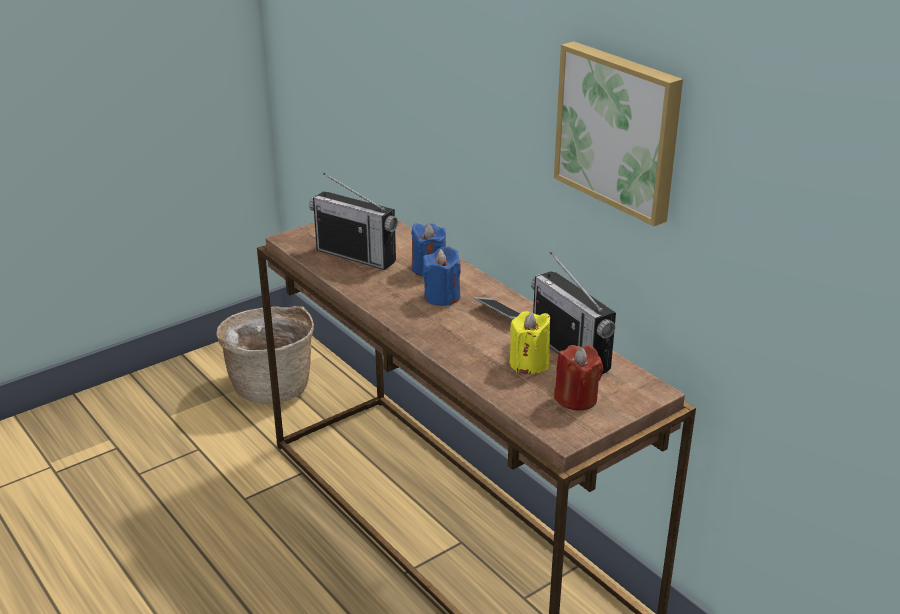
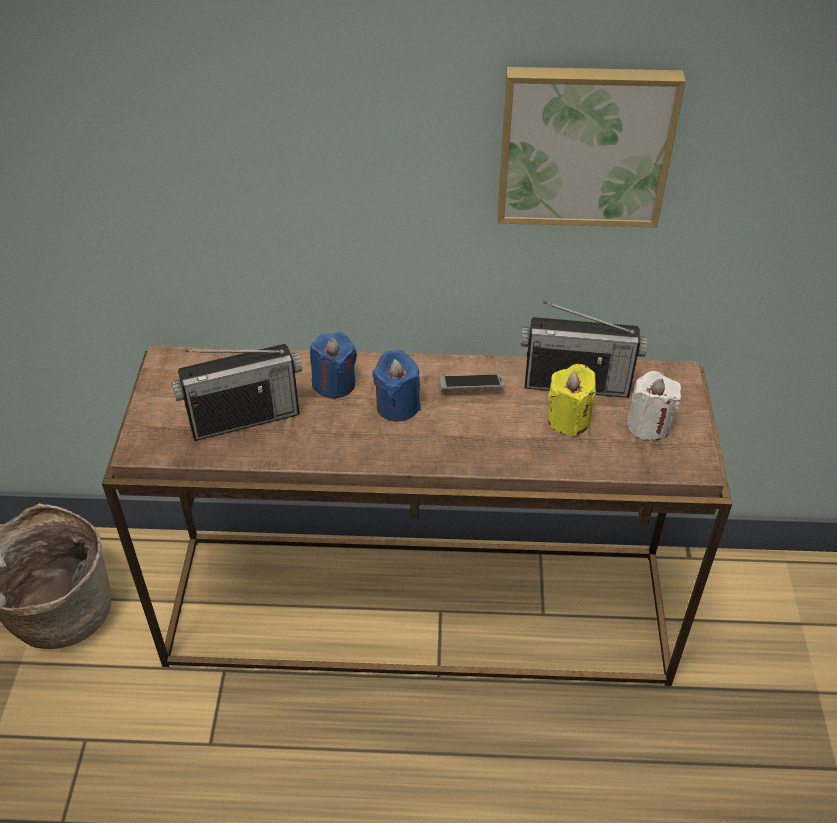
camera: 50 degrees left, 15 degrees up
red candle [554,345,603,410] -> white candle [627,371,681,441]

